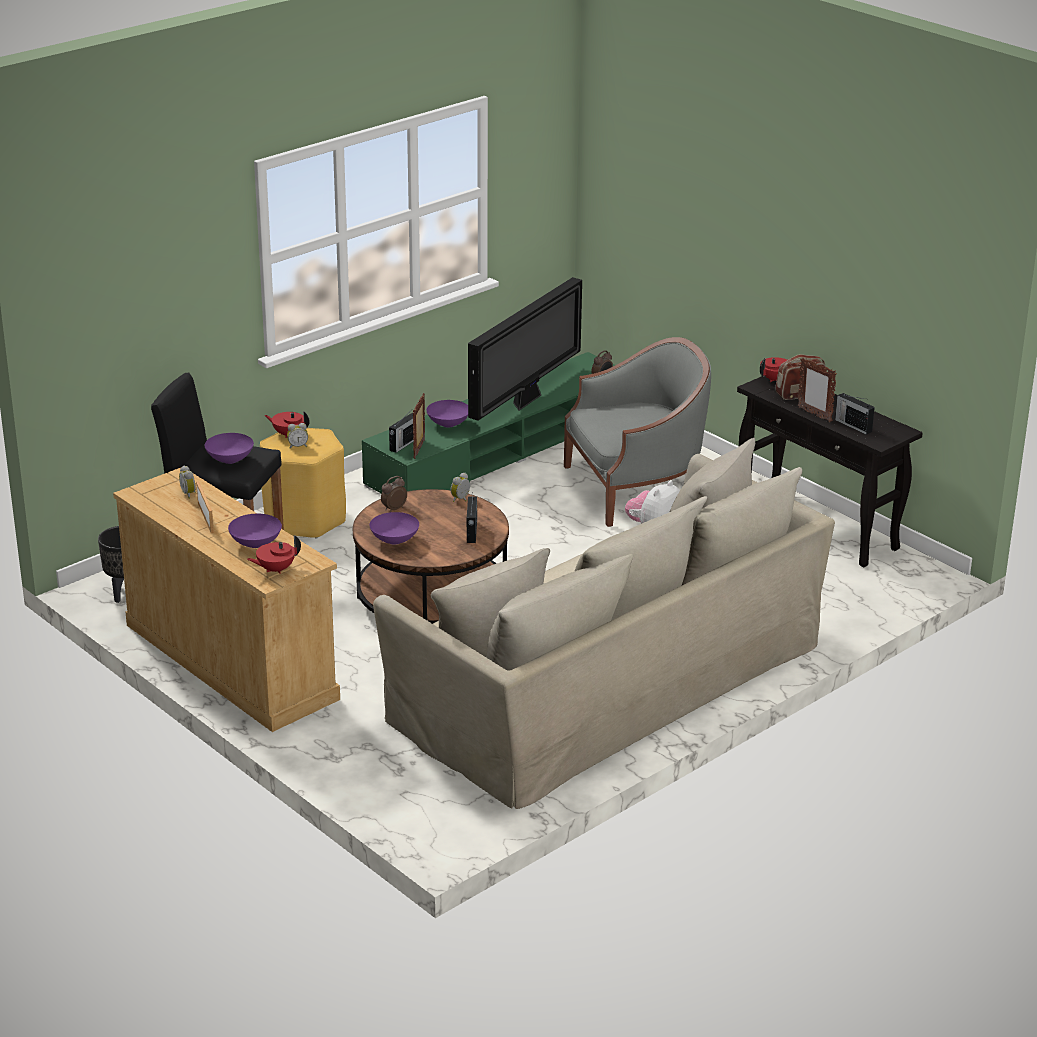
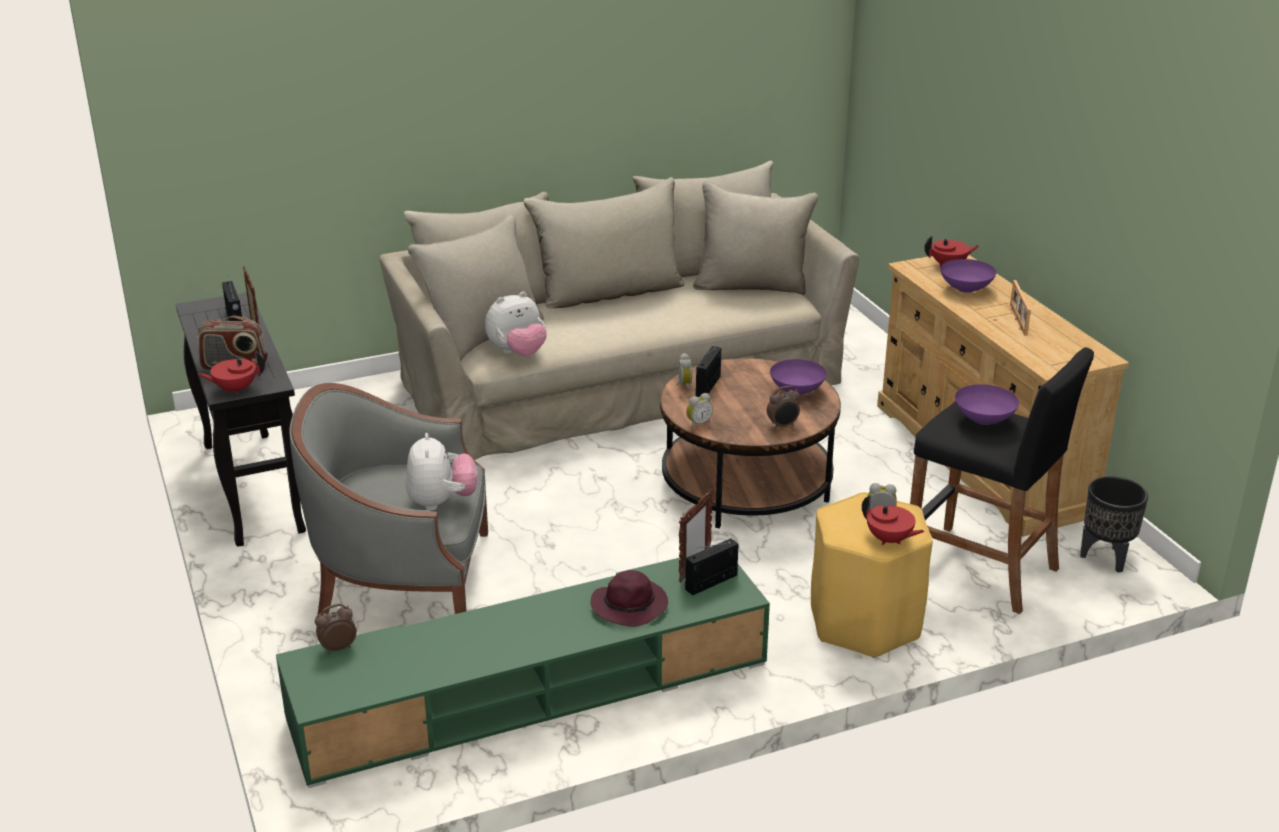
camera: 160 degrees left, 0 degrees up
alarm clock [179,466,196,499] -> alarm clock moved to [676,353,692,389]
purple bowl [426,400,468,428] -> purple hat [591,570,668,627]
television [468,277,582,421] -> none
none -> plush toy [406,433,477,511]

